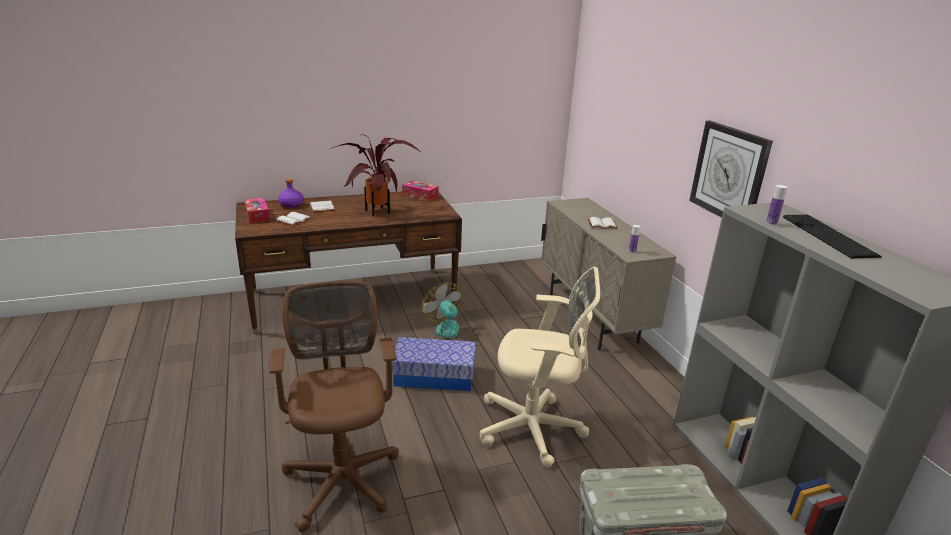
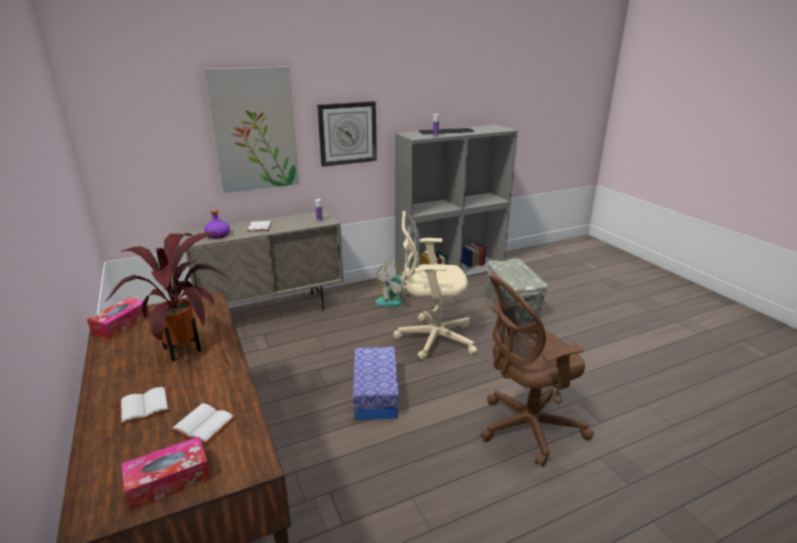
camera: 95 degrees left, 0 degrees up
purple bottle [278,179,304,208] -> purple bottle moved to [204,210,230,239]
fan [422,283,479,342] -> fan moved to [375,262,413,307]
beige office chair [480,267,600,468] -> beige office chair turned 90 degrees counterclockwise [393,211,477,360]
none -> picture [204,67,299,193]

